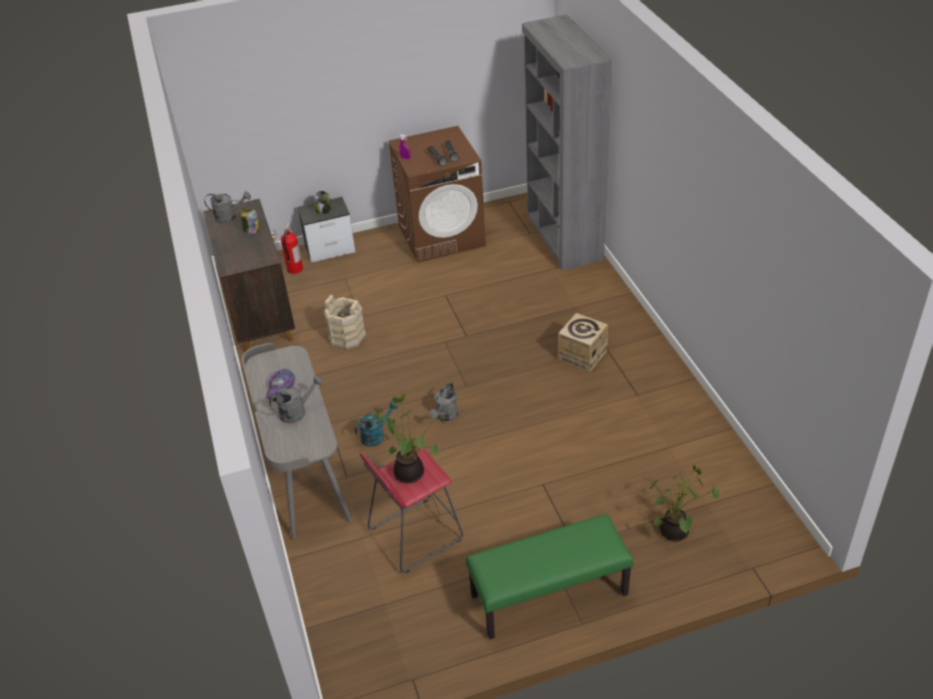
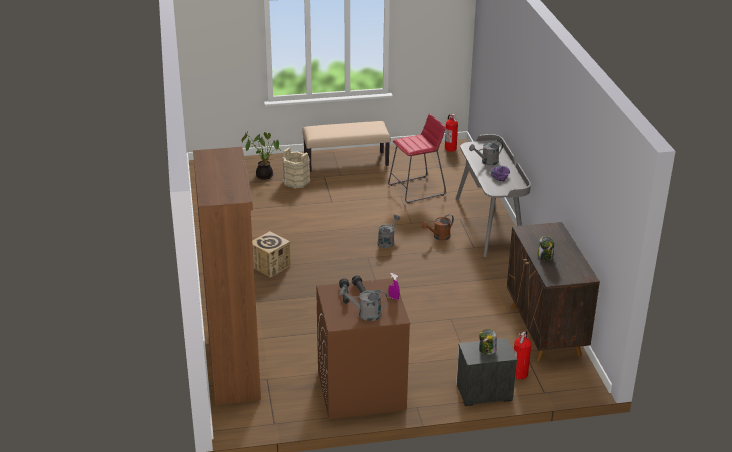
camera: 175 degrees left, 10 degrees down
grey watering can [204,191,251,223] -> grey watering can moved to [339,287,387,321]
beige bucket [324,295,366,349] -> beige bucket moved to [282,147,311,189]
turquoise watering can [355,401,398,447] -> brown watering can [422,214,454,240]
potted plant [370,394,444,483] -> none
green bench [466,514,634,640] -> beige bench [302,121,391,172]
grey bookcase [522,14,612,271] -> brown bookcase [193,147,261,405]
none -> fire extinguisher [445,114,458,152]

